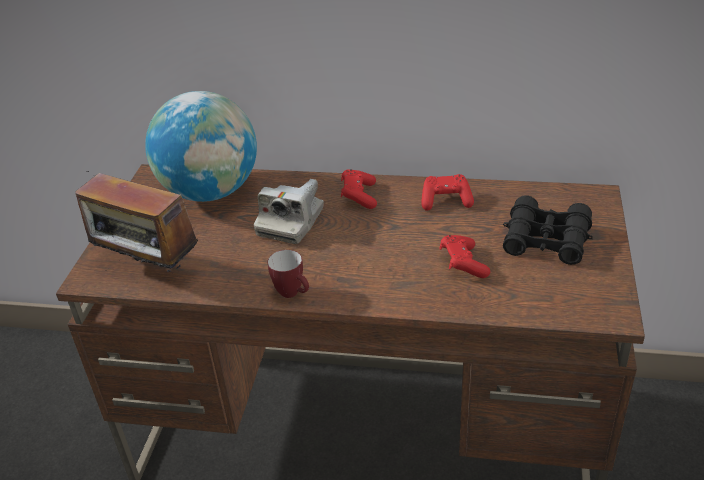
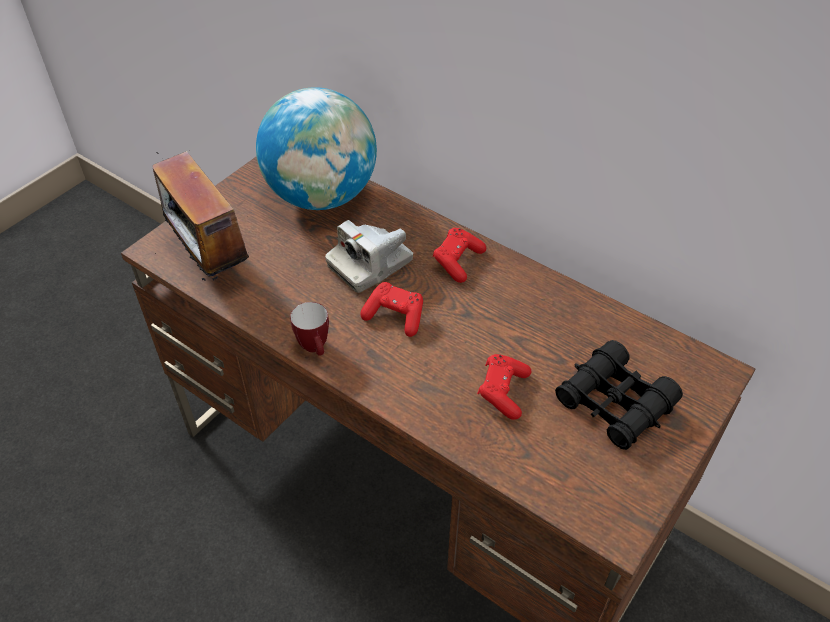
camera: 25 degrees right, 10 degrees up
red game controller [421,174,474,211] -> red game controller moved to [360,282,423,337]

